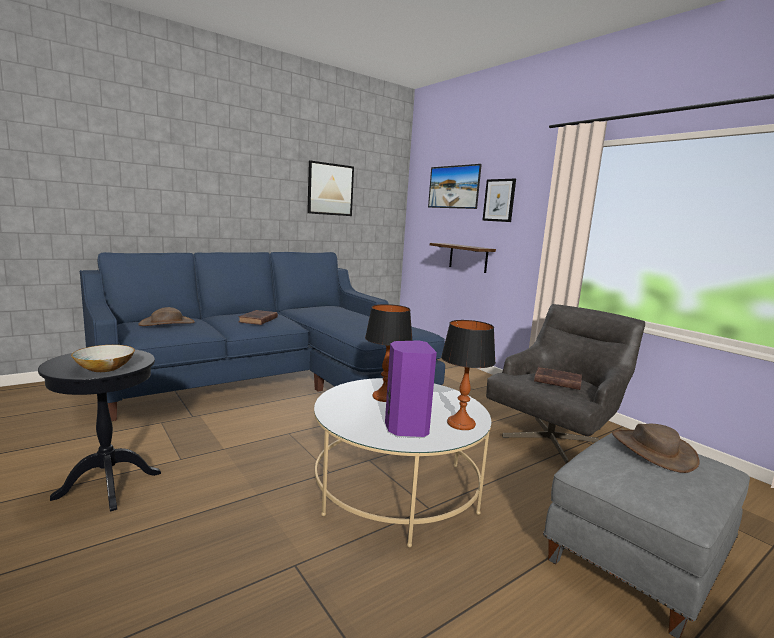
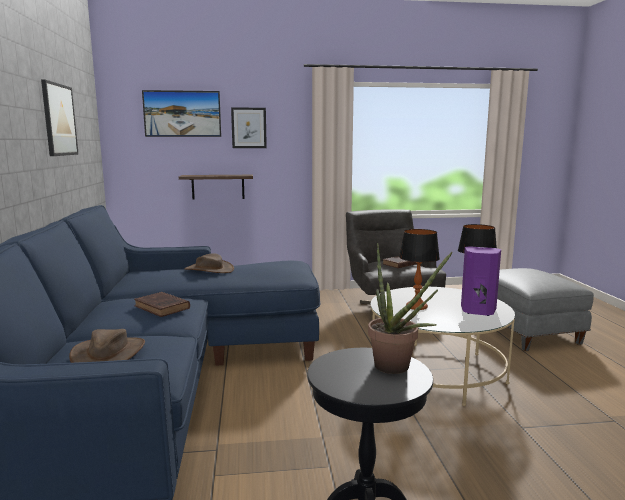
camera: 60 degrees left, 0 degrees up
bowl [71,345,135,372] -> potted plant [368,243,453,374]
brown hat [612,423,700,473] -> brown hat moved to [184,254,234,273]

